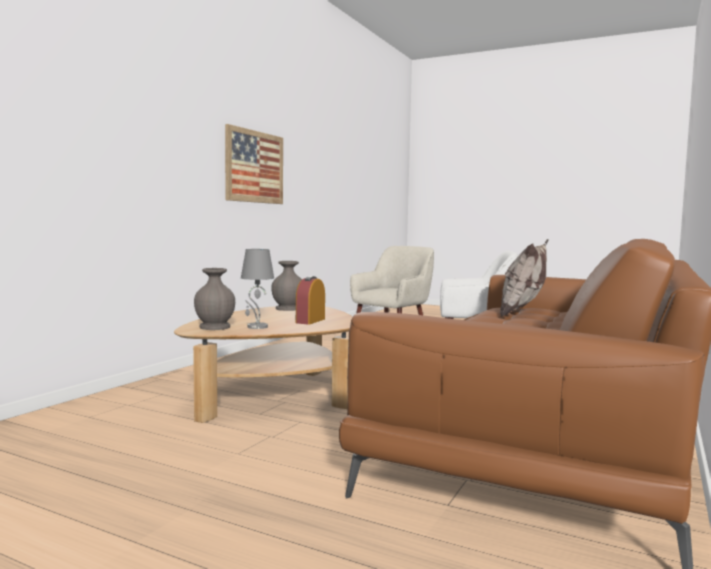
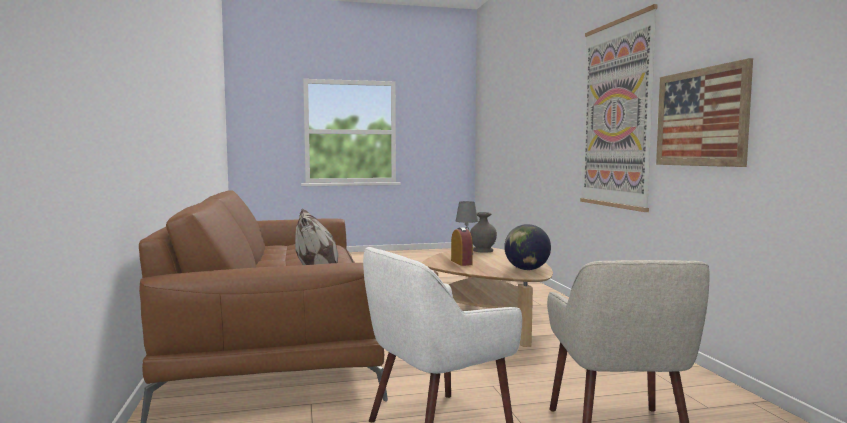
camera: 140 degrees right, 0 degrees up
grey vase [271,261,302,311] -> globe [504,224,551,270]
none -> picture [580,4,658,212]

